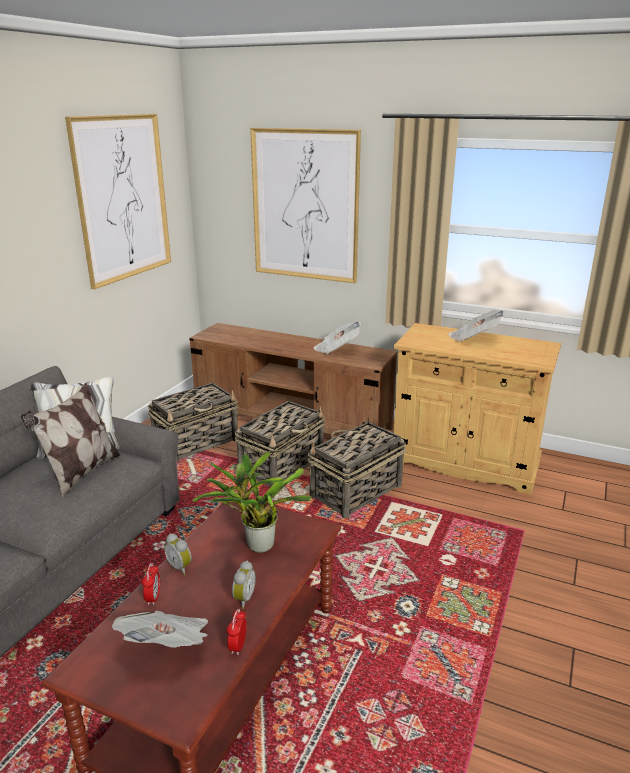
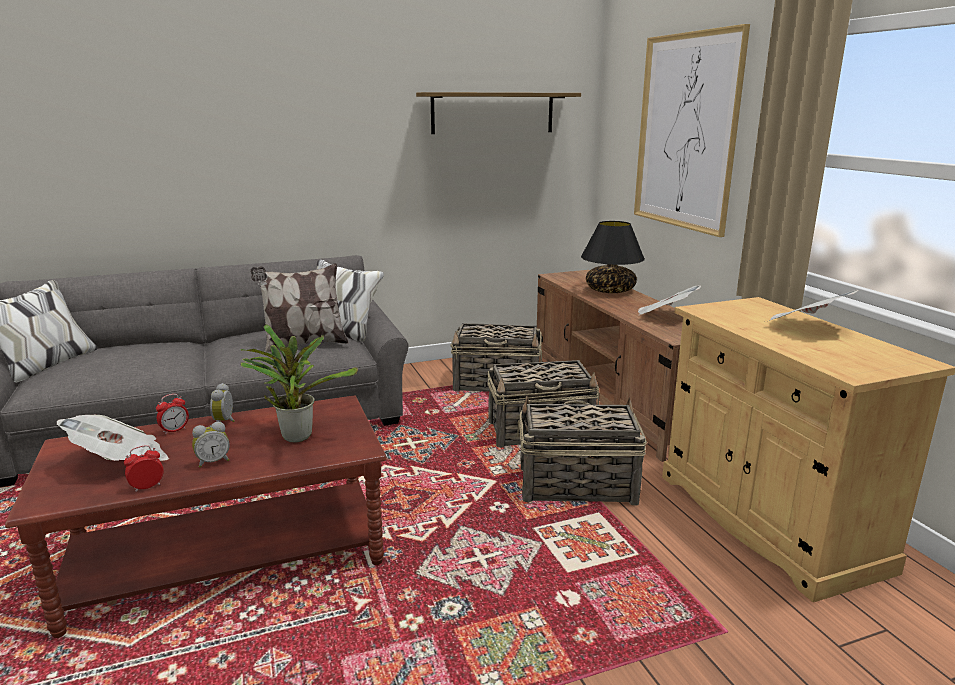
camera: 45 degrees right, 5 degrees down
picture [65,114,171,289] -> shelf [416,92,581,134]
none -> black table lamp [581,221,645,293]

